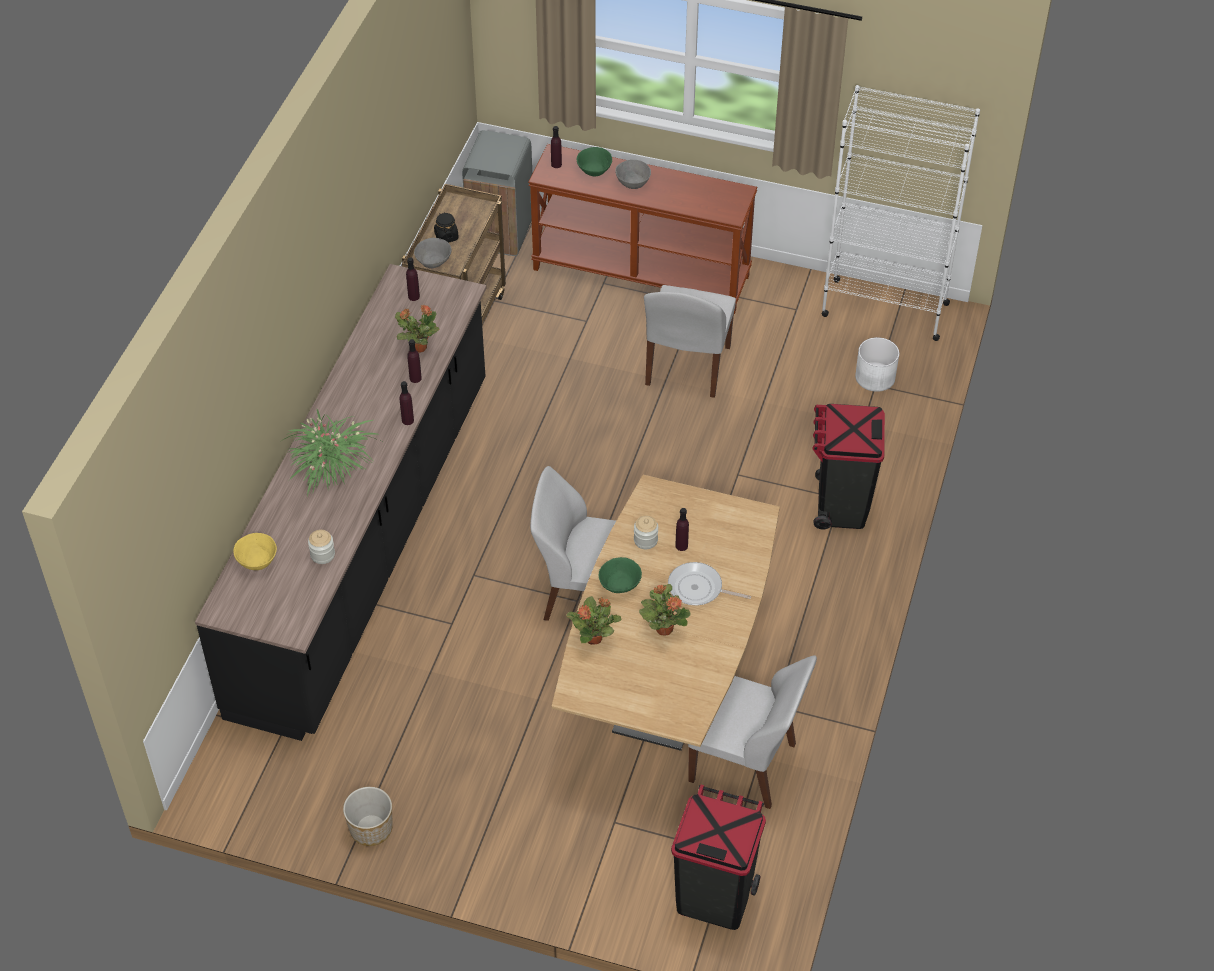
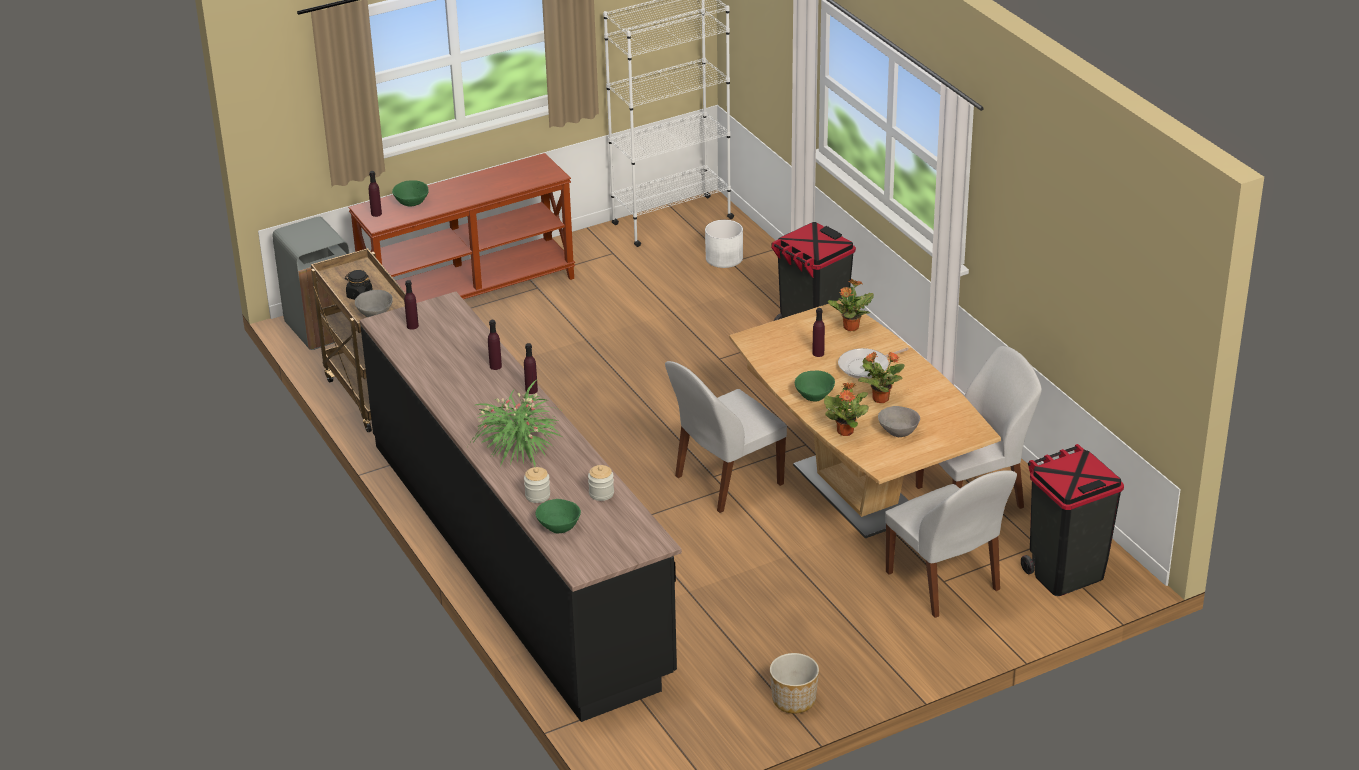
camera: 45 degrees left, 15 degrees down
yellow bowl [233,533,277,570] -> green bowl [536,499,581,533]
potted plant [395,305,439,353] -> potted plant moved to [828,278,874,331]
grey bowl [615,160,651,189] -> grey bowl moved to [878,406,920,437]
jar [634,516,658,549] -> jar moved to [524,467,550,503]
white chair [644,285,736,398] -> white chair moved to [885,471,1017,618]

